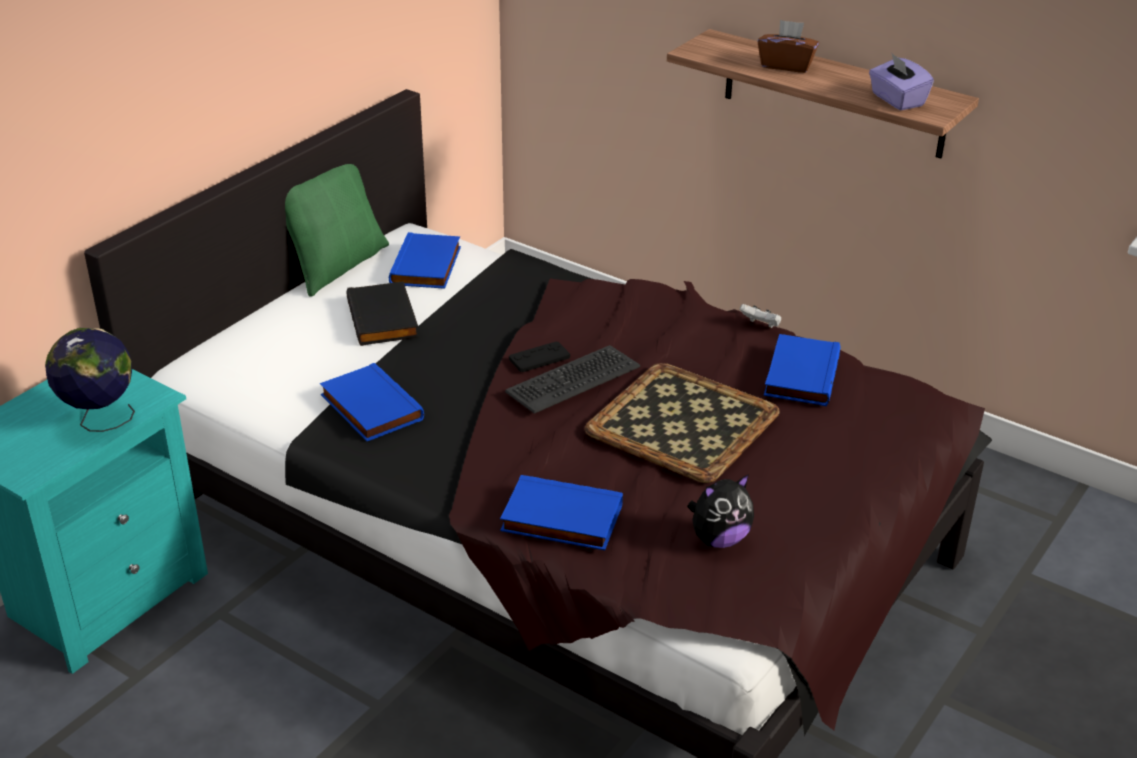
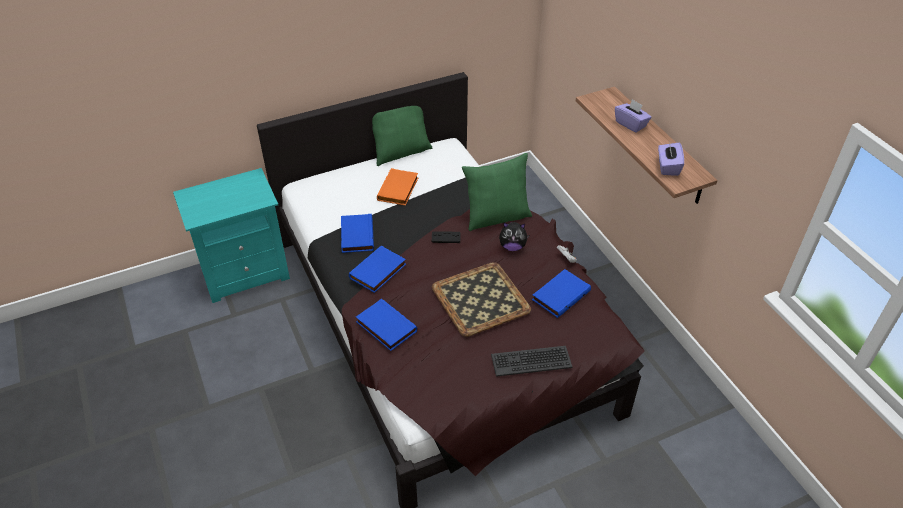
camera: 30 degrees right, 10 degrees up
globe [45,328,135,432] -> none
black book [346,281,419,346] -> orange book [377,168,418,206]
blue book [389,232,461,289] -> blue book moved to [349,245,406,293]
keyboard [505,345,640,414] -> keyboard moved to [491,346,573,377]
plush toy [687,474,754,548] -> plush toy moved to [499,222,530,251]
brown tissue box [758,20,819,73] -> purple tissue box [615,99,651,133]
none -> green pillow [462,153,532,231]

